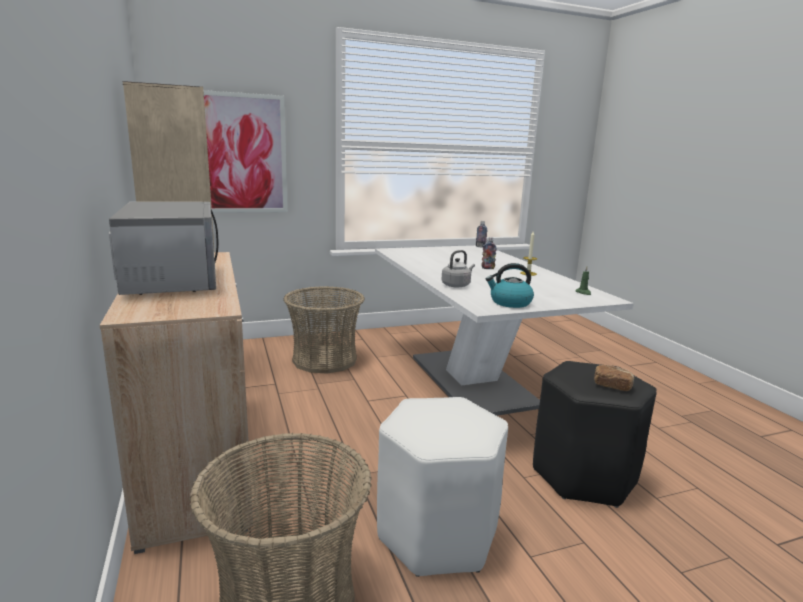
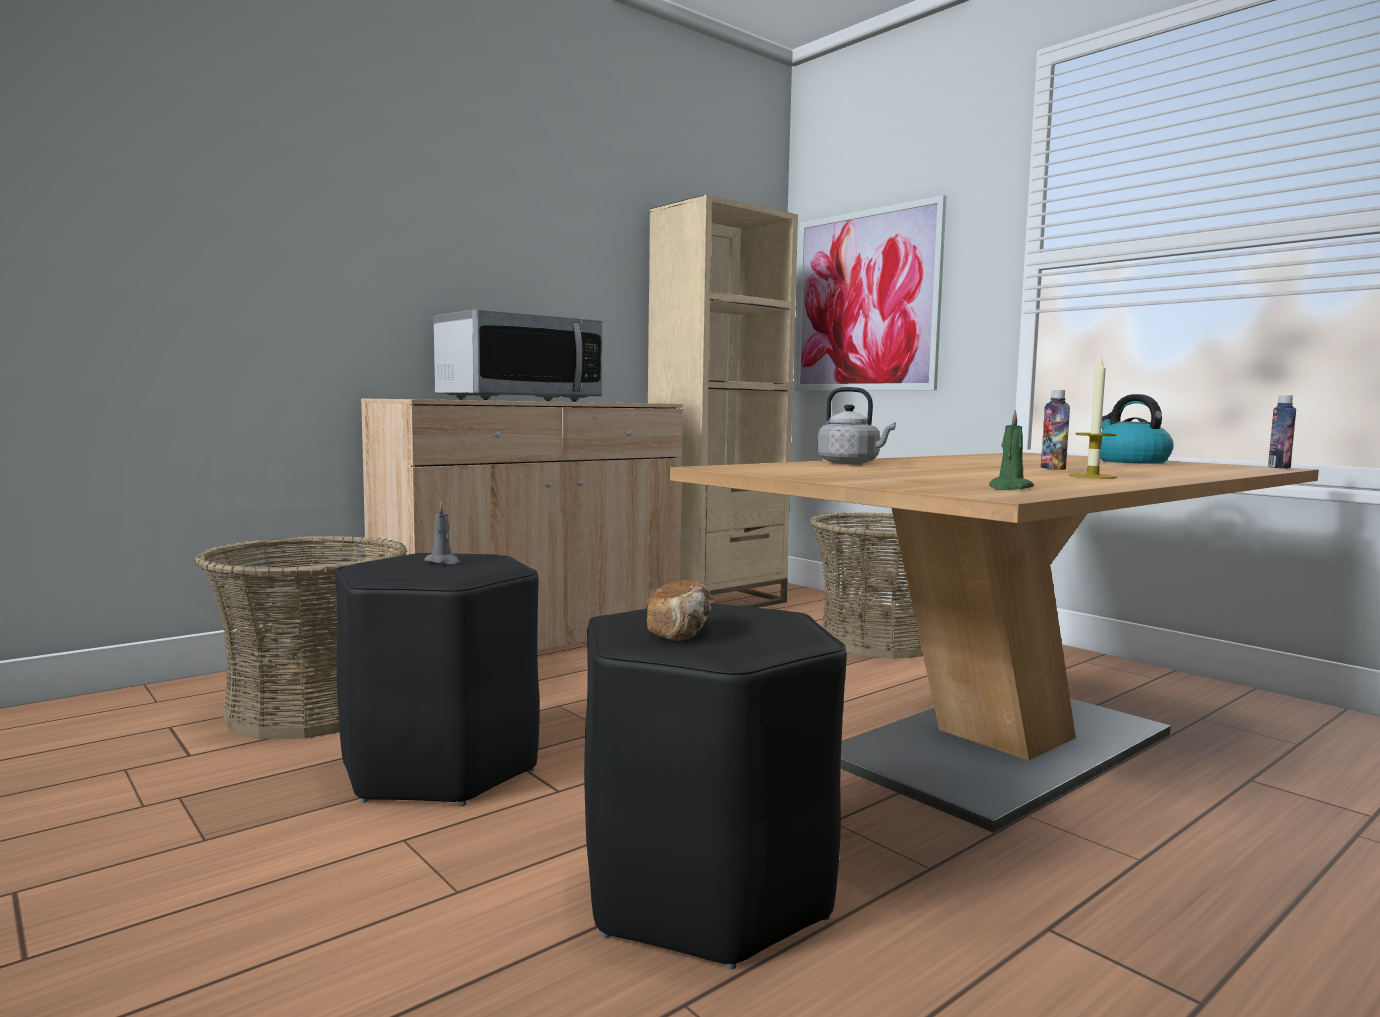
camera: 70 degrees right, 10 degrees down
white dining table [375,245,634,416] -> brown dining table [669,452,1319,832]
white stool [377,397,508,577] -> black stool [335,553,540,806]
kettle [486,263,534,308] -> kettle moved to [1100,394,1174,464]
none -> grey candle [424,501,460,564]

